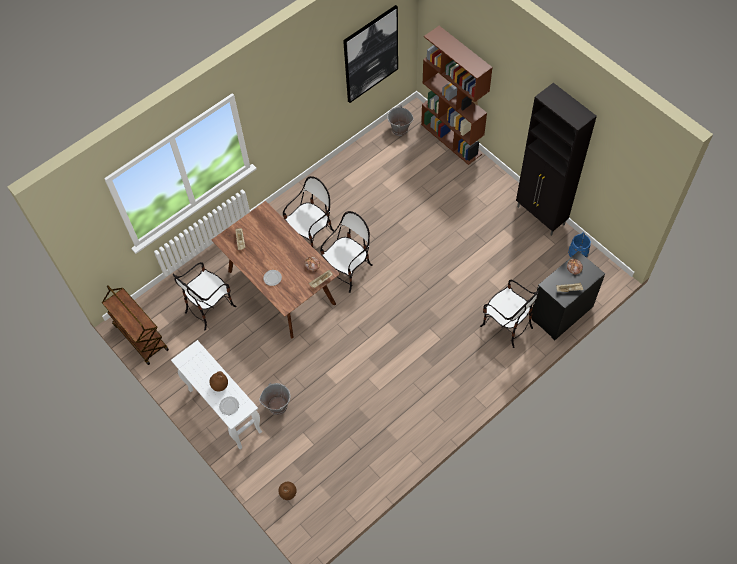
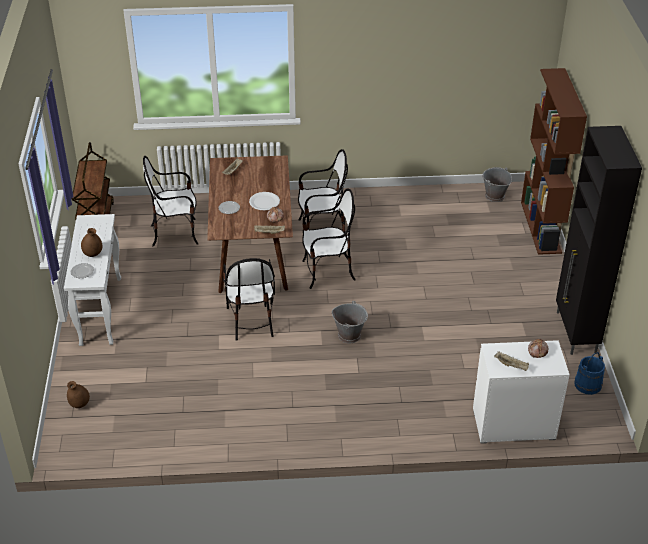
camera: 35 degrees right, 20 degrees down
grey bucket [259,383,291,415] -> grey bucket moved to [332,301,368,343]
picture [343,5,398,103] -> none
chair [480,280,539,348] -> chair moved to [223,258,275,341]
black dresser [531,251,605,340] -> white dresser [473,340,570,444]
none -> white plate [249,192,280,210]

